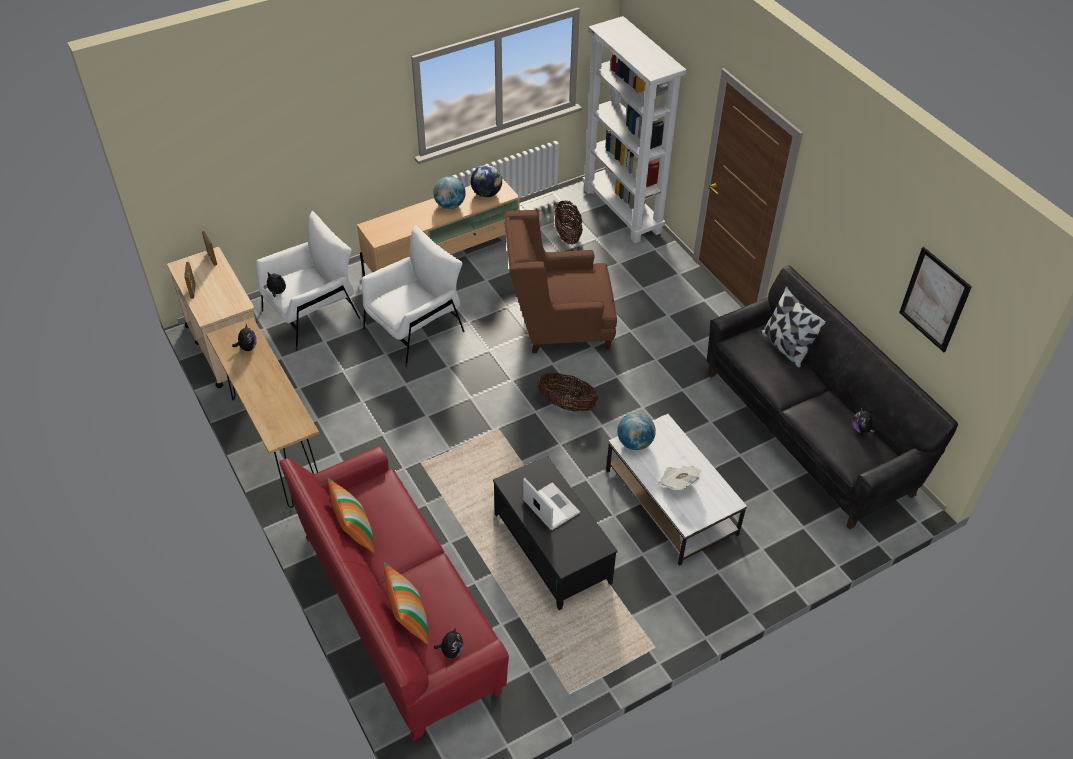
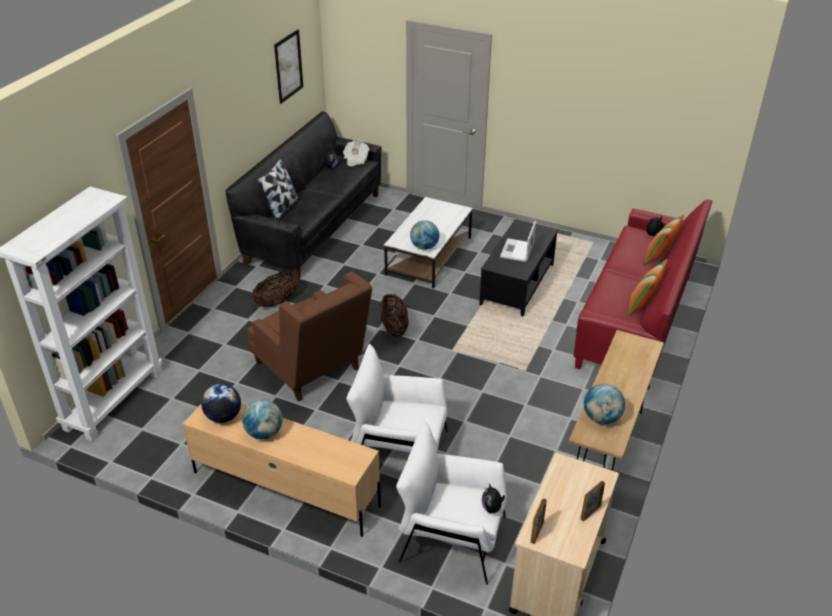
camera: 125 degrees left, 10 degrees down
plush toy [232,323,257,351] -> globe [584,383,625,424]
basket [554,201,583,244] -> basket moved to [252,271,299,308]
newspaper [659,466,701,490] -> newspaper moved to [343,139,369,166]

